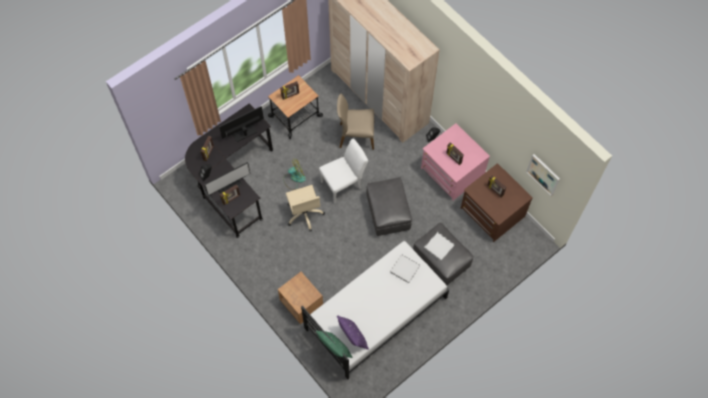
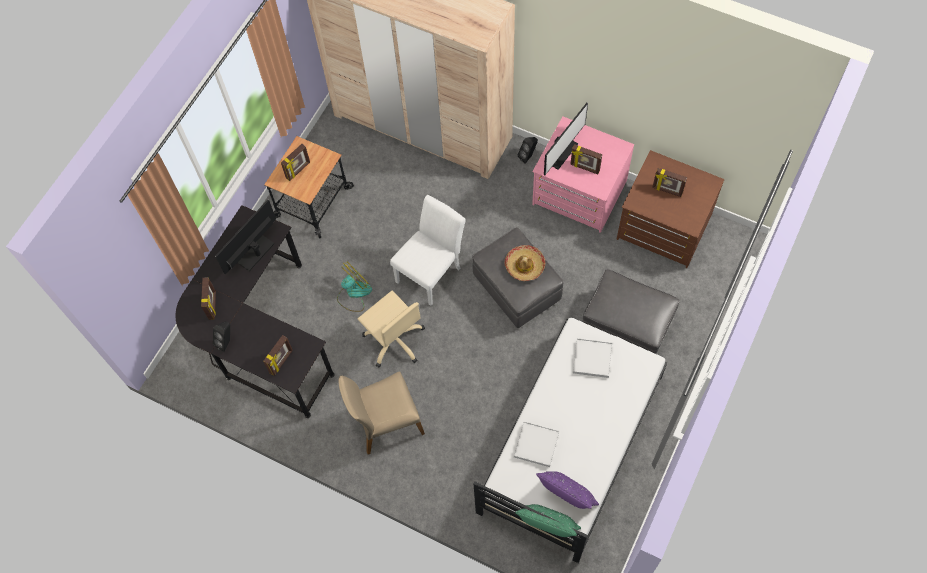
camera: 20 degrees left, 0 degrees up
monitor [204,162,251,196] -> monitor moved to [544,103,588,175]
brown nightstand [278,272,323,324] -> none
beige chair [337,94,374,150] -> beige chair moved to [339,371,425,455]
white tray [424,232,455,261] -> white tray moved to [514,421,559,467]
picture [526,154,560,196] -> none
none -> hat [505,245,545,281]

